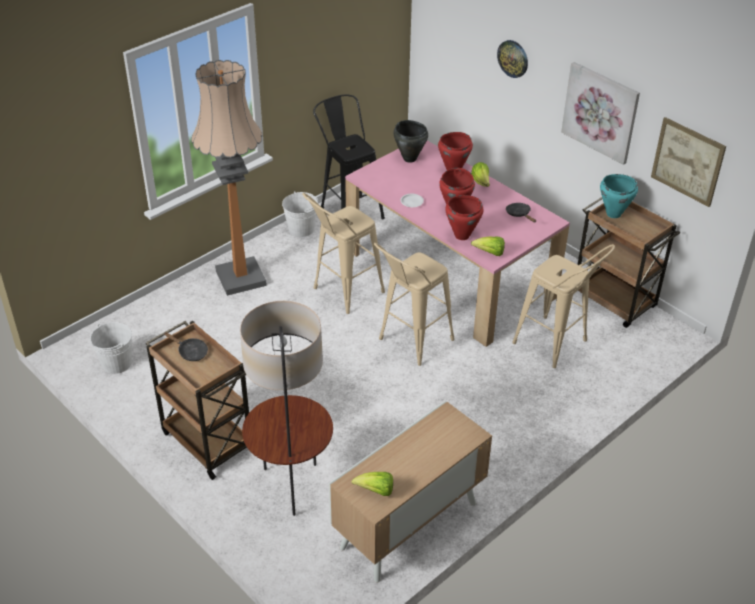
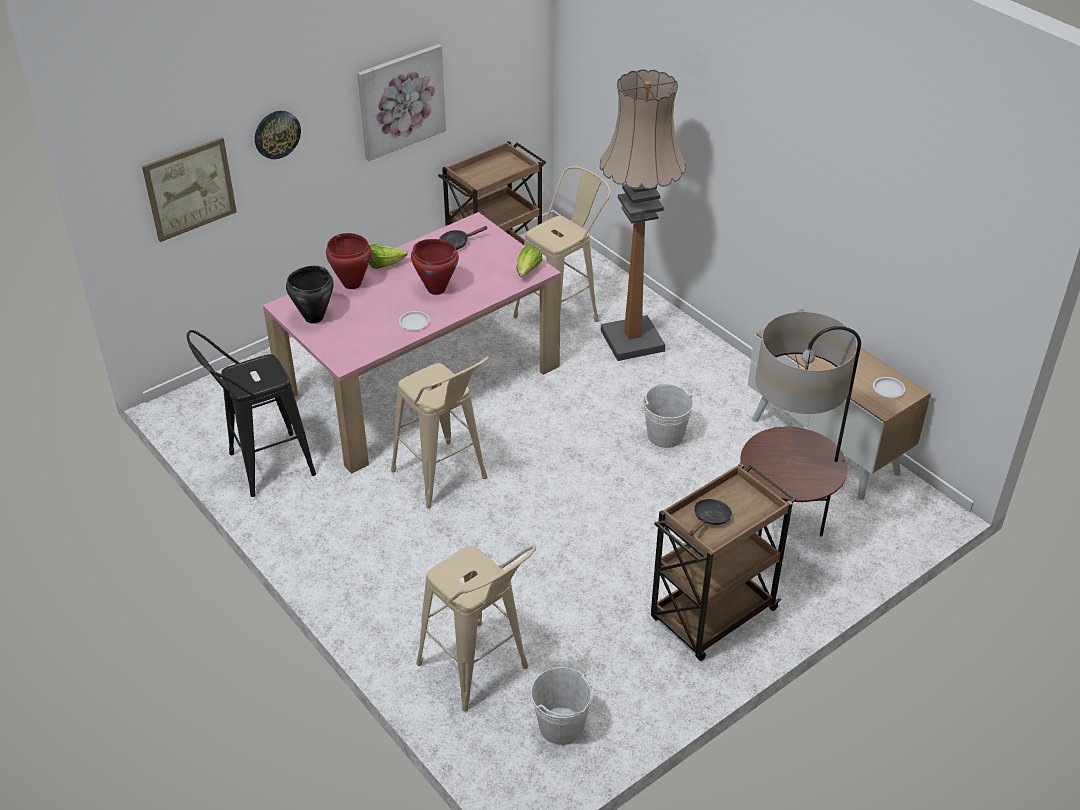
camera: 85 degrees left, 0 degrees up
floor lamp [191,60,267,296] -> floor lamp moved to [600,69,686,361]
white bucket [282,191,318,237] -> white bucket moved to [643,384,693,448]
lettuce [352,472,393,496] -> white plate [873,377,905,398]
beige stool [374,243,455,366] -> beige stool moved to [416,545,536,711]
red cooking pot [445,195,483,240] -> none
turquoise cooking pot [600,174,638,218] -> none
picture [651,117,726,207] -> picture moved to [142,137,237,242]

